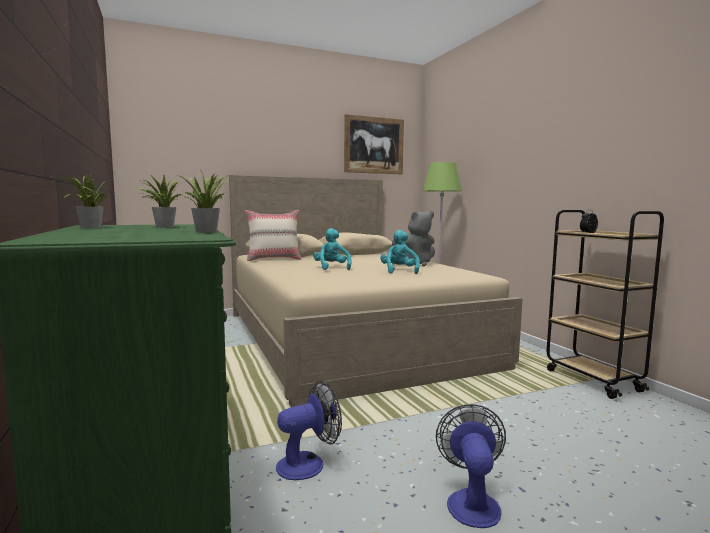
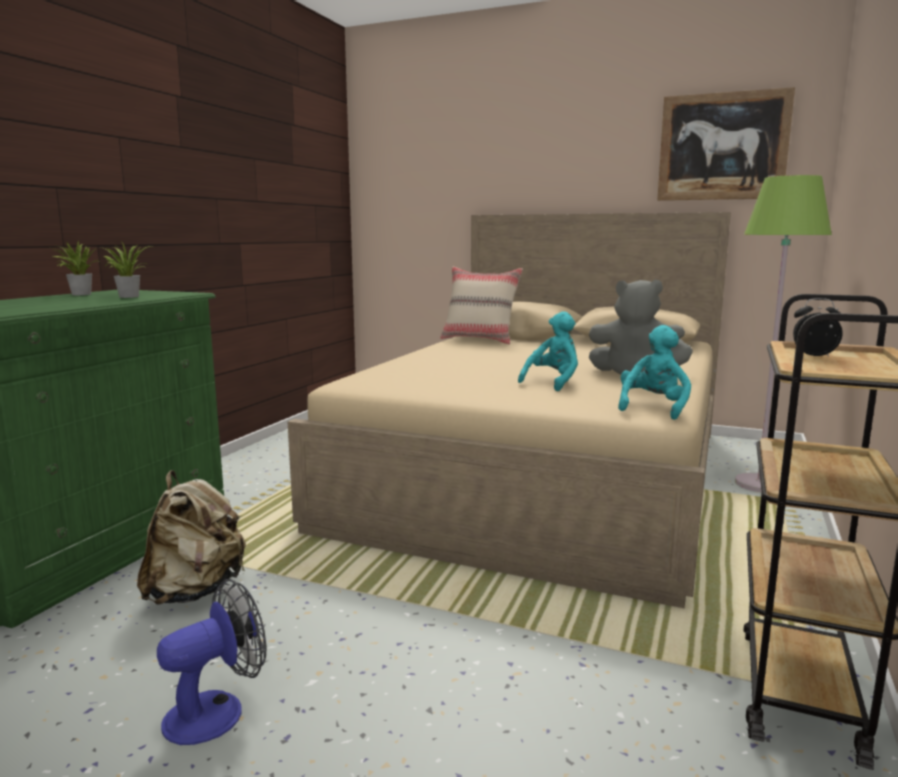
camera: 45 degrees right, 5 degrees up
potted plant [177,168,230,233] -> none
fan [276,381,342,480] -> beige backpack [137,470,246,605]
turquoise plush toy [313,228,352,270] -> turquoise plush toy moved to [618,325,691,420]

